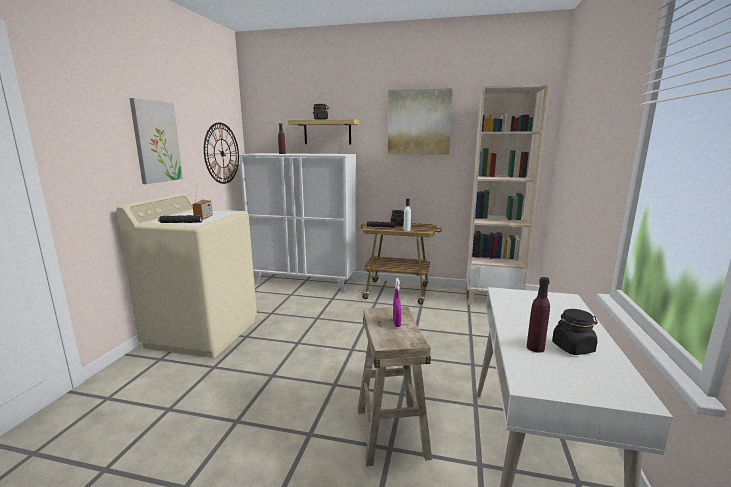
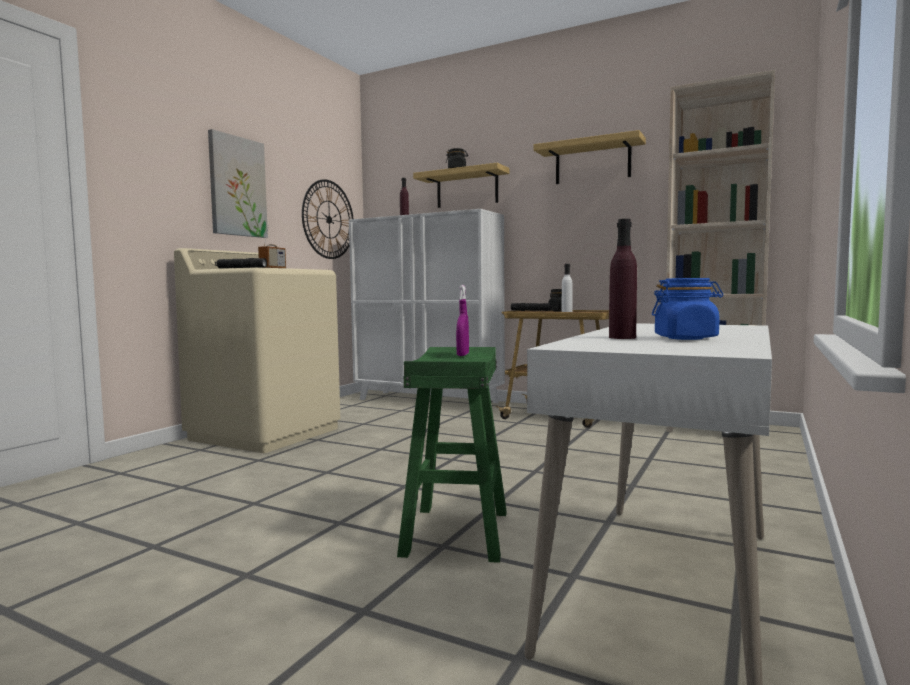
camera: 15 degrees right, 10 degrees down
beige stool [358,307,432,466] -> green stool [397,347,507,563]
picture [388,88,453,155] -> shelf [534,130,646,184]
black jar [552,309,597,355] -> blue jar [652,278,723,340]

